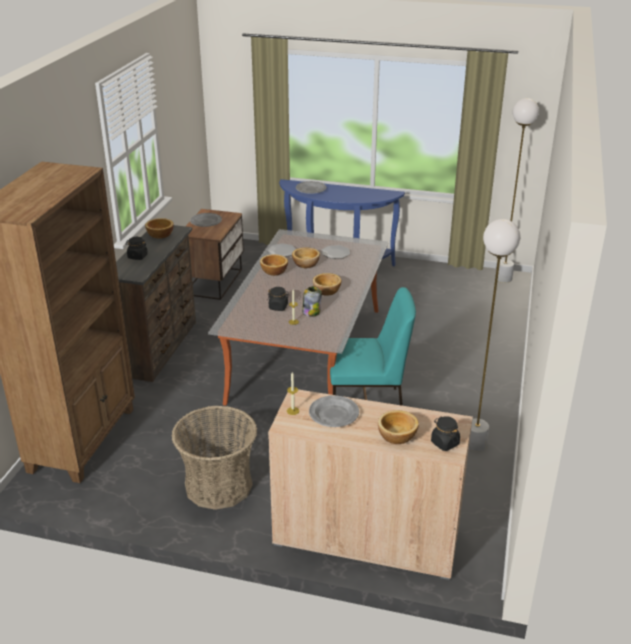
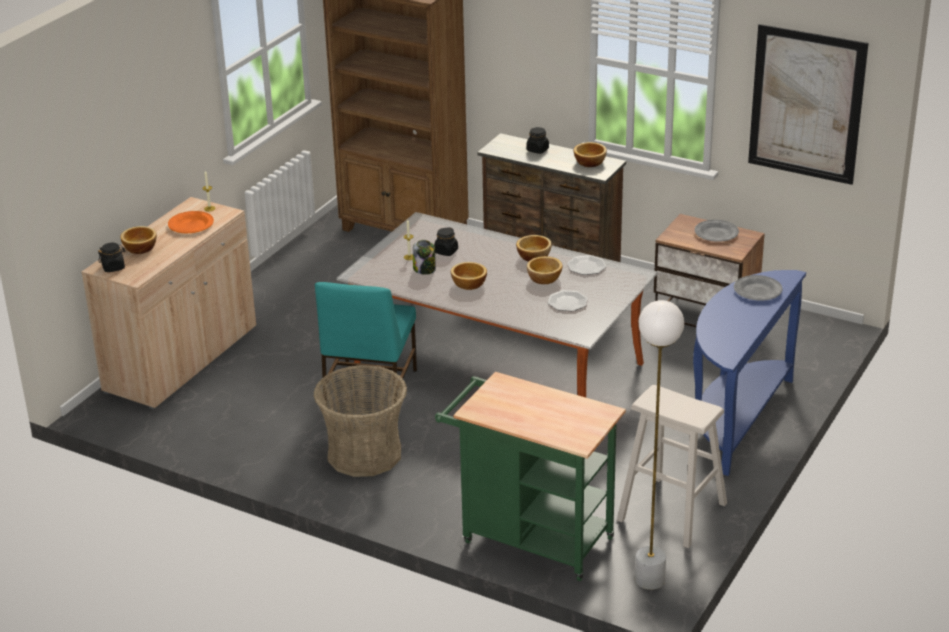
camera: 105 degrees right, 0 degrees up
basket [172,405,257,510] -> basket moved to [314,365,407,477]
grey plate [309,395,359,427] -> orange plate [168,211,214,233]
white floor lamp [469,219,521,451] -> none
none -> green cart [435,372,626,581]
none -> beige stool [617,385,727,548]
none -> picture [748,24,868,185]

